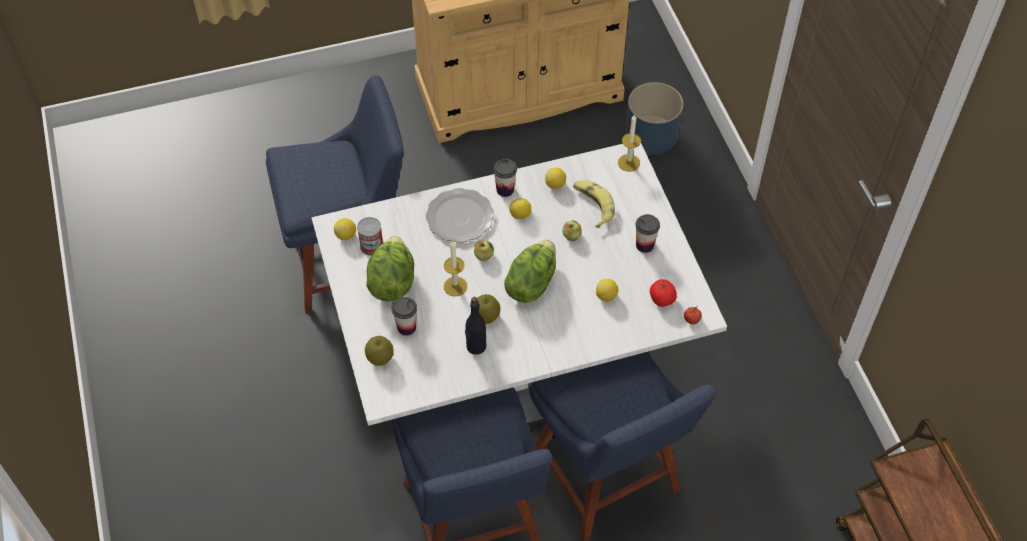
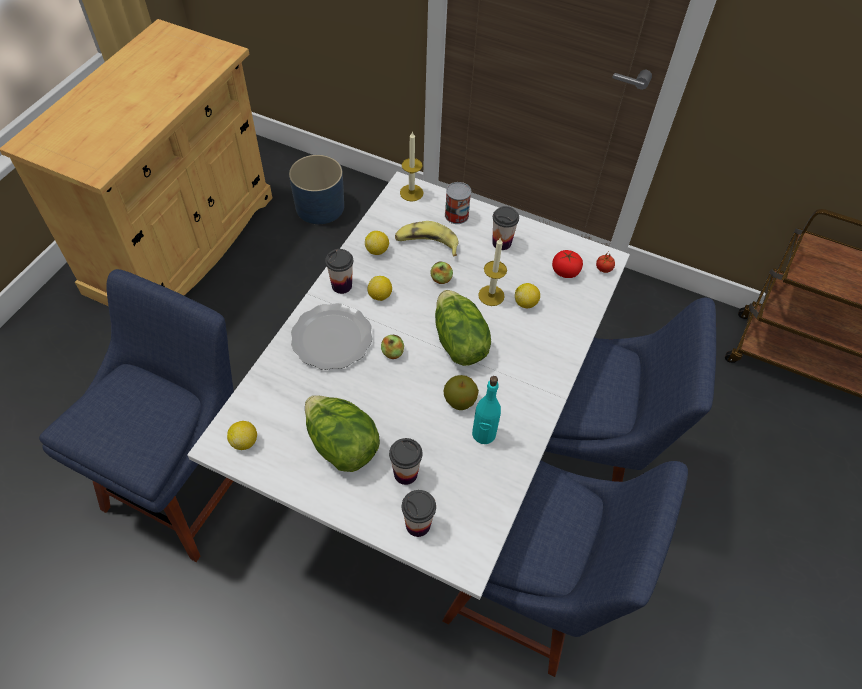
camera: 50 degrees left, 0 degrees up
can [357,217,383,256] -> can moved to [445,182,471,224]
apple [365,336,393,366] -> cup [402,490,436,537]
candle [444,241,467,296] -> candle moved to [478,237,507,306]
black bottle [465,297,486,355] -> turquoise bottle [472,376,501,444]

